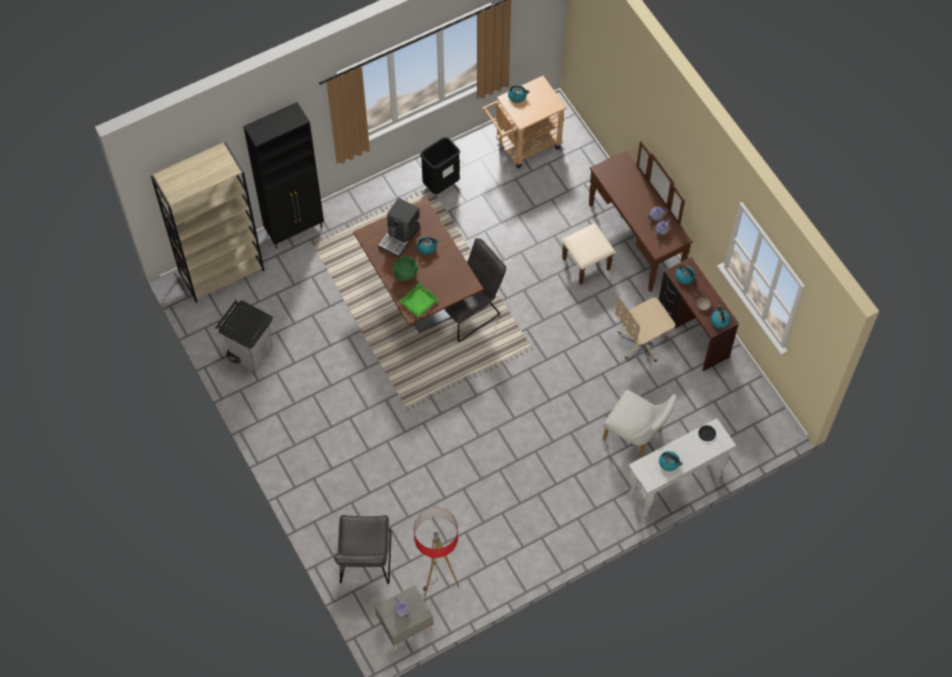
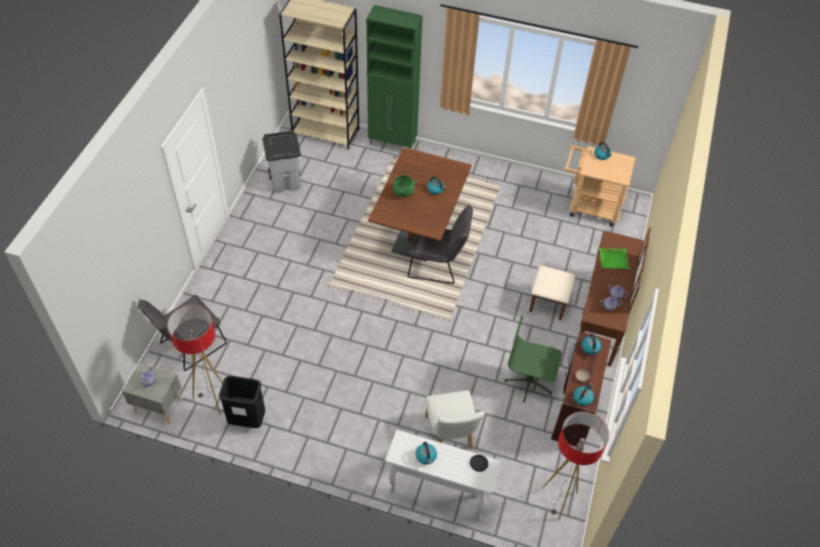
camera: 45 degrees right, 10 degrees down
black cabinet [243,102,324,249] -> green cabinet [366,5,423,149]
coffee machine [378,198,420,258] -> none
green tray [399,282,439,318] -> green tray moved to [599,248,630,269]
black trash can [420,137,460,194] -> black trash can moved to [219,376,265,428]
beige office chair [615,297,675,362] -> green office chair [504,316,562,402]
none -> floor lamp [541,411,609,520]

